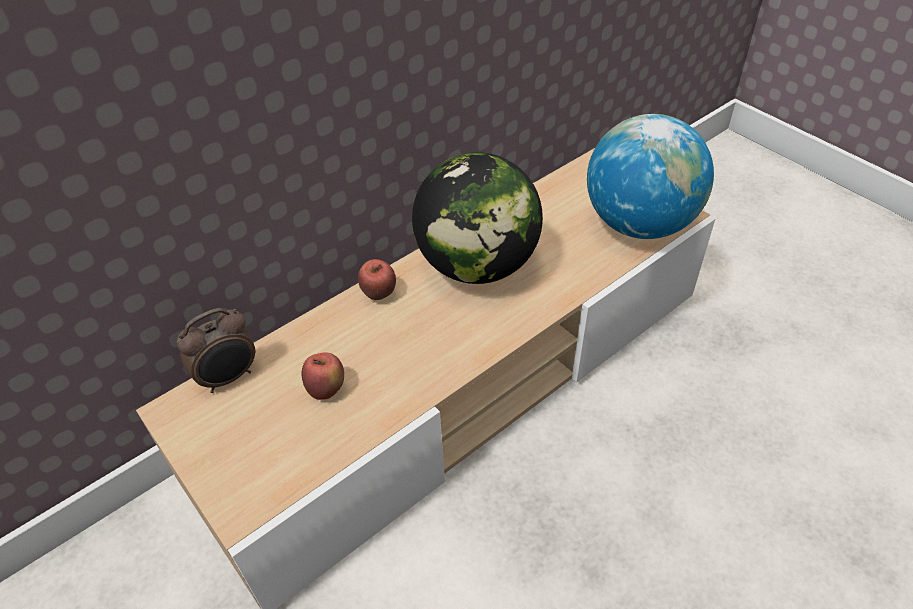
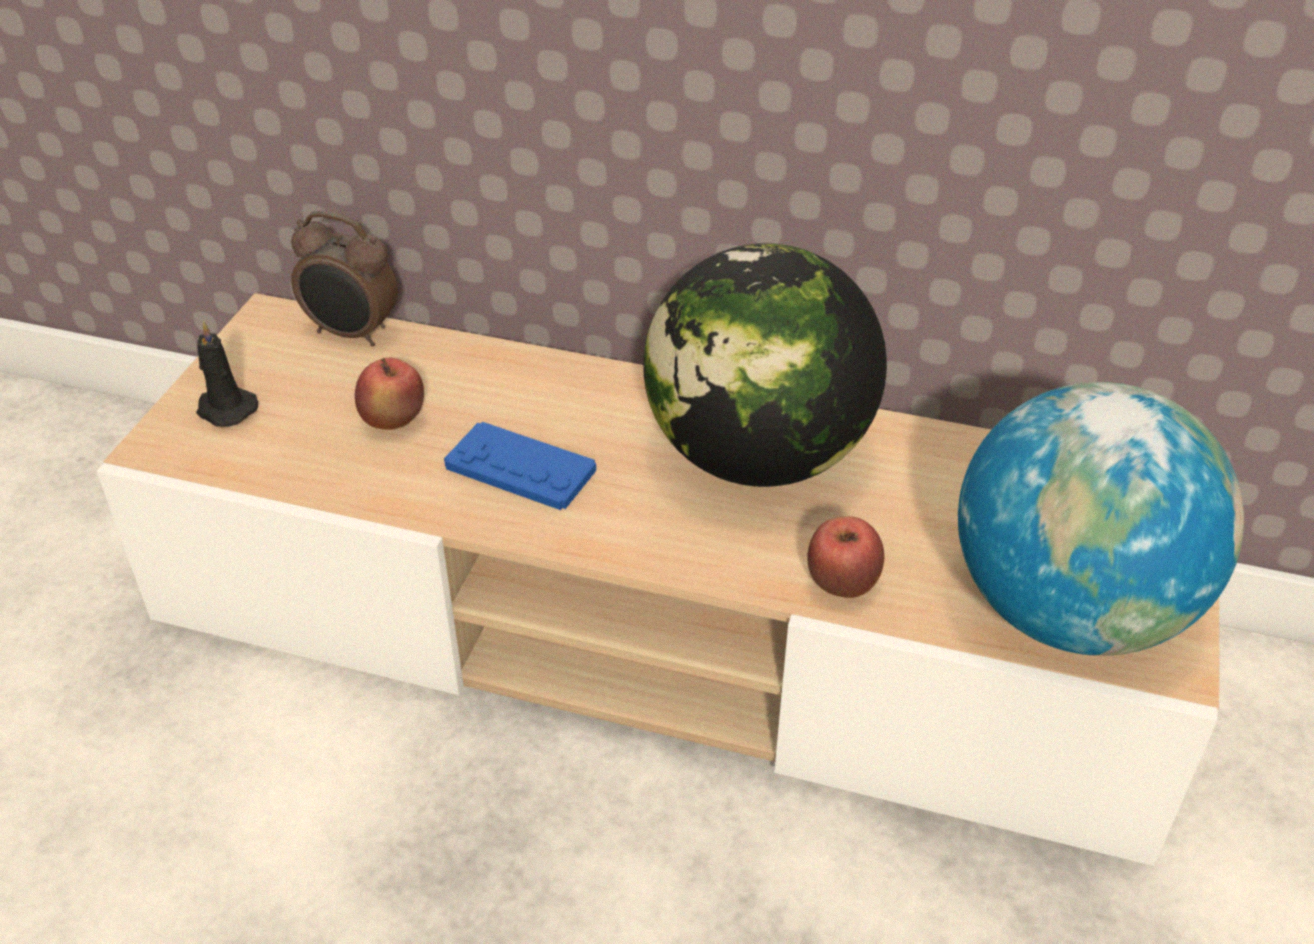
camera: 55 degrees right, 5 degrees down
apple [358,259,396,300] -> apple moved to [807,516,884,598]
none -> black candle [196,320,258,427]
none -> blue game controller [444,422,596,510]

